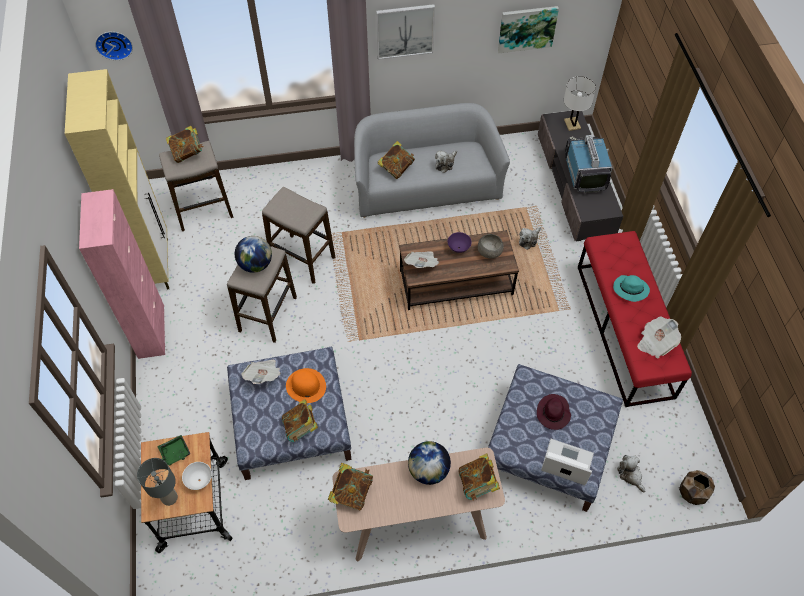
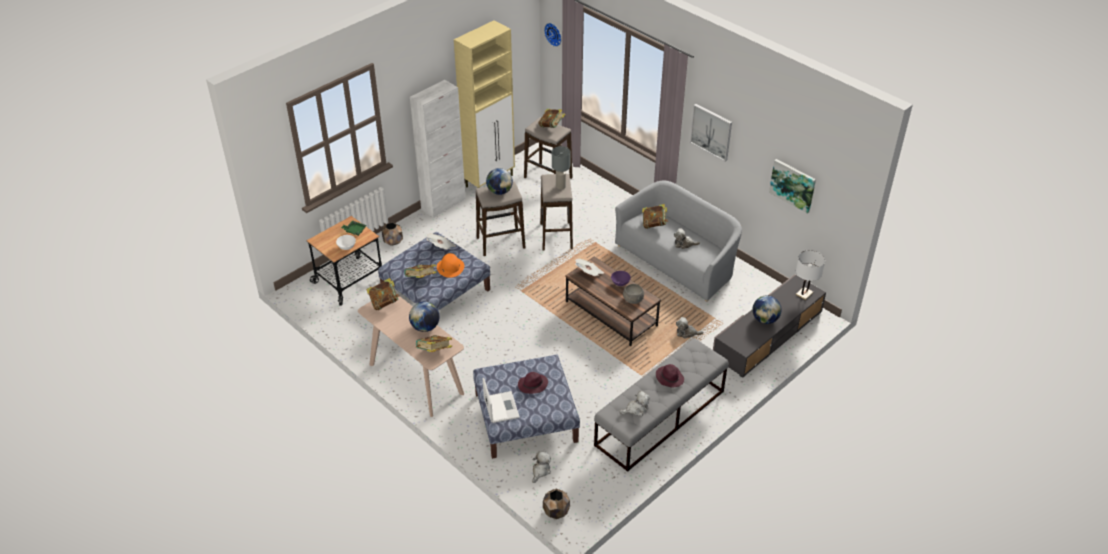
camera: 55 degrees right, 15 degrees down
pink cabinet [79,189,165,359] -> white cabinet [410,80,466,218]
grey table lamp [137,458,178,506] -> grey table lamp moved to [552,146,571,190]
television [565,135,612,193] -> globe [752,295,782,324]
red bench [578,231,692,407] -> grey bench [594,338,729,472]
turquoise hat [613,275,650,302] -> purple hat [656,364,684,387]
newspaper [637,316,681,358] -> plush toy [620,391,650,416]
none -> brown planter [382,223,403,246]

